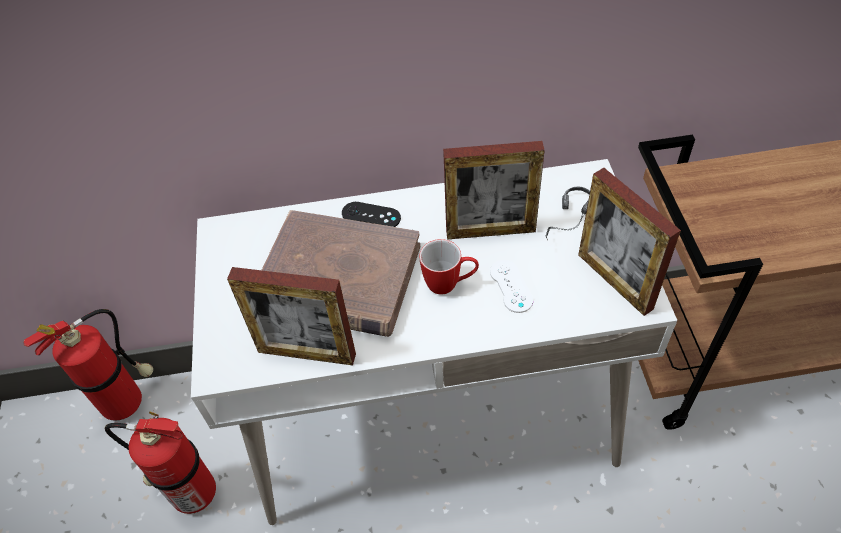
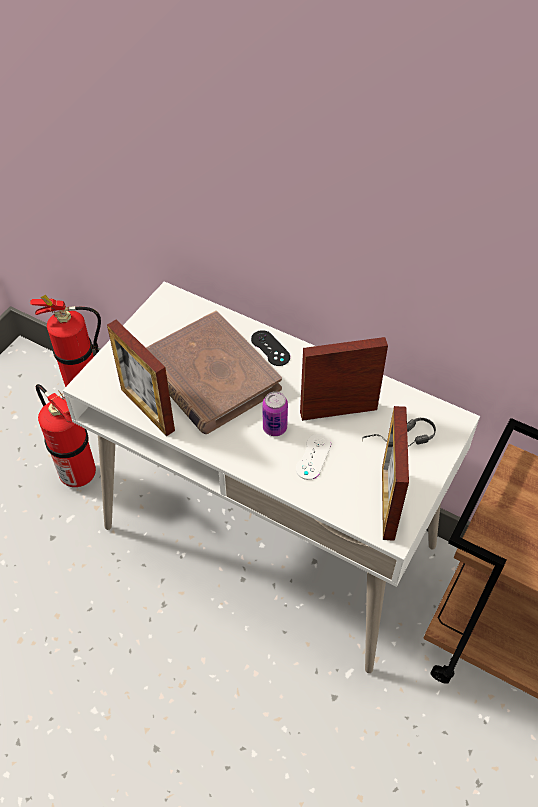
camera: 35 degrees right, 0 degrees up
mug [419,239,479,295] -> can [262,391,288,436]
picture frame [443,141,545,239] -> picture frame turned 135 degrees clockwise [300,337,388,421]

